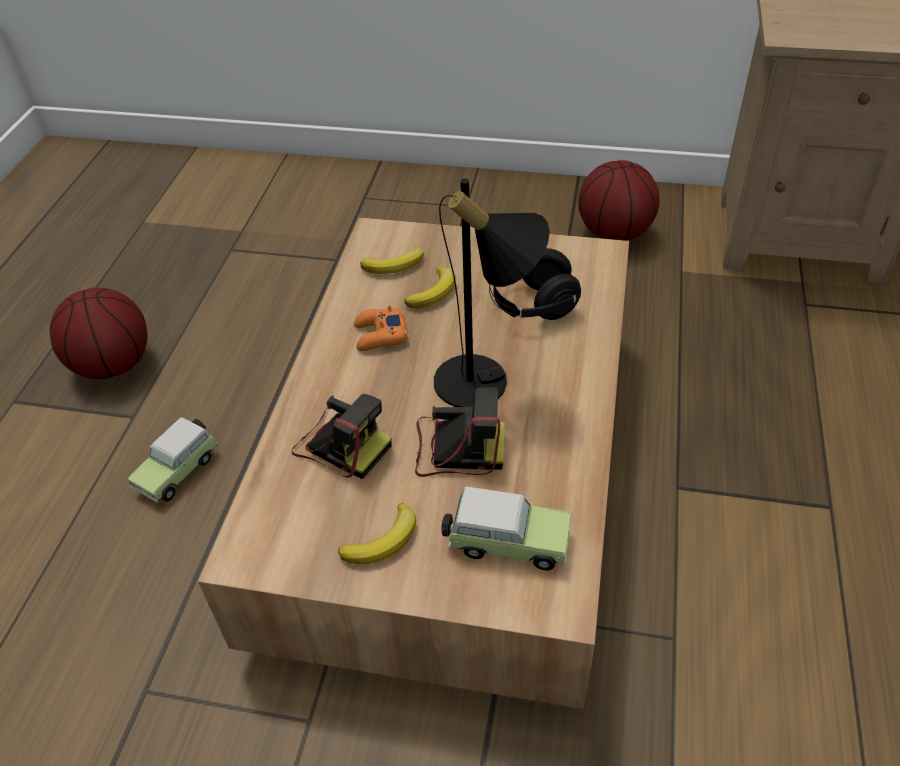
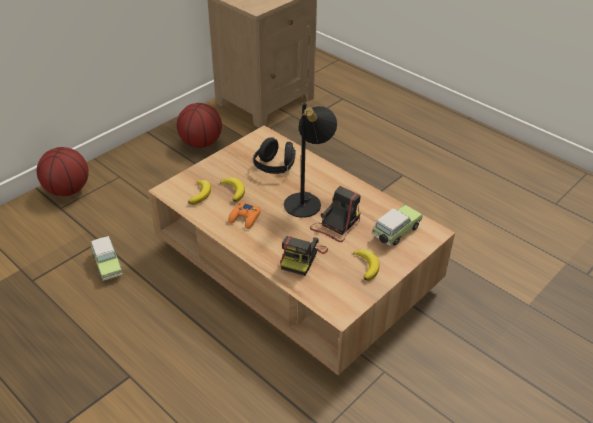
camera: 60 degrees left, 5 degrees down
basketball [50,288,148,379] -> basketball moved to [37,147,89,196]
toy car [127,417,218,503] -> toy car moved to [91,236,123,281]
camera [292,394,392,479] -> camera turned 135 degrees clockwise [280,236,328,276]

